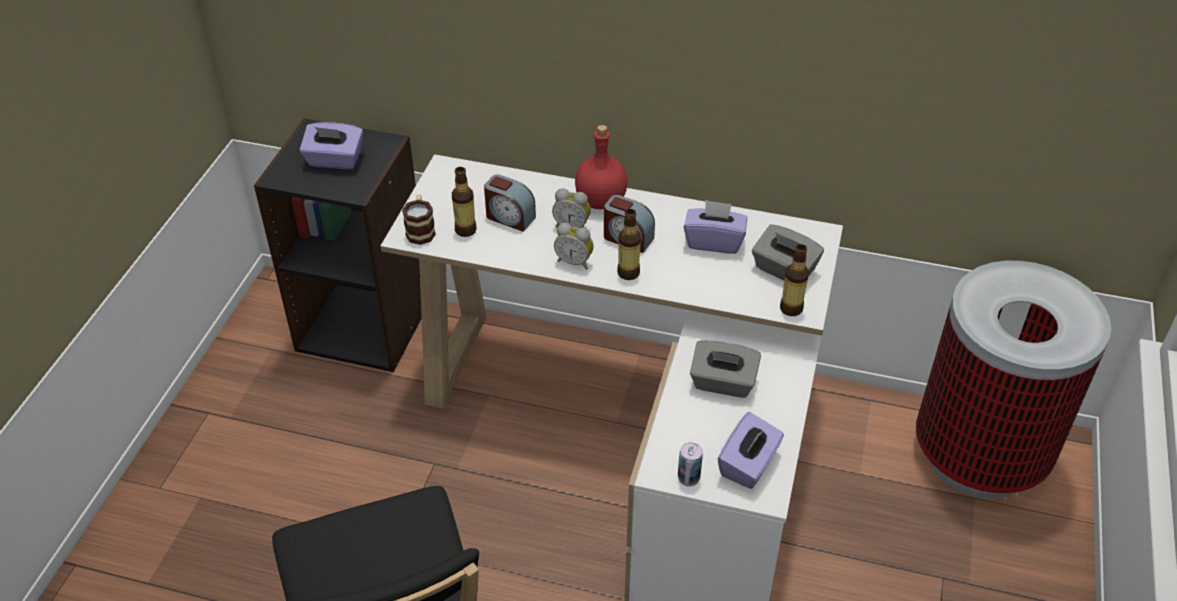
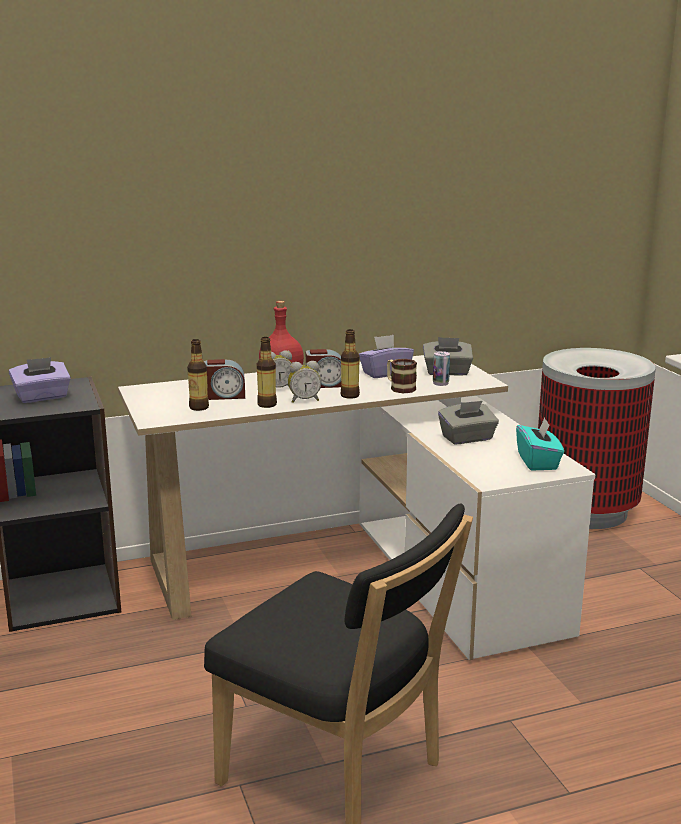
camera: 35 degrees left, 25 degrees down
mug [402,195,436,245] -> mug moved to [387,359,417,393]
can [678,442,703,487] -> can moved to [433,351,450,386]
purple tissue box [718,412,784,489] -> turquoise tissue box [516,418,564,471]
bottle [780,244,809,316] -> bottle moved to [257,337,277,408]

